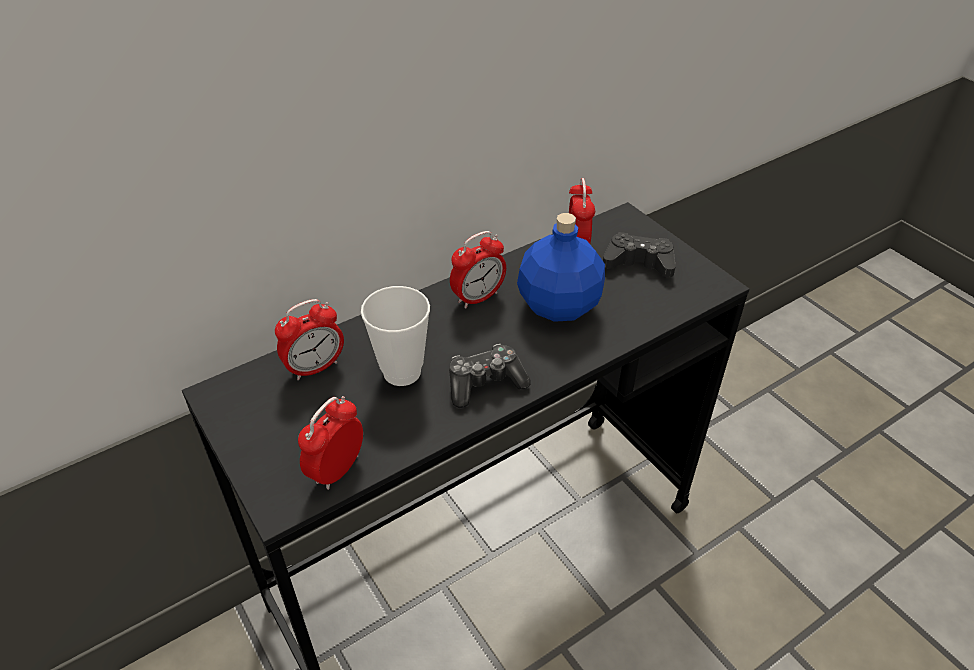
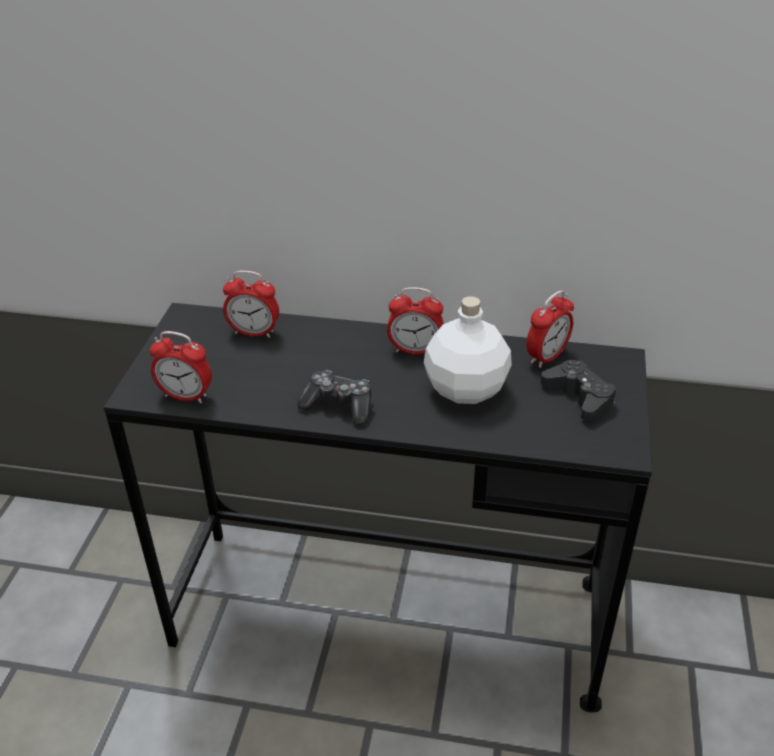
camera: 45 degrees right, 5 degrees down
alarm clock [298,396,363,490] -> alarm clock turned 150 degrees counterclockwise [150,331,212,403]
cup [361,286,430,386] -> none
blue bottle [517,213,605,322] -> white bottle [424,297,512,404]

